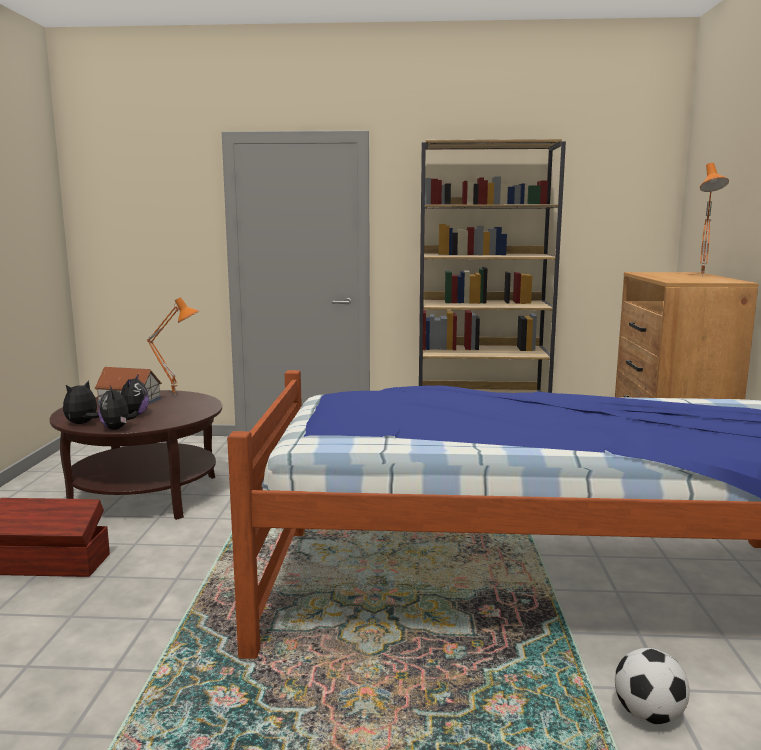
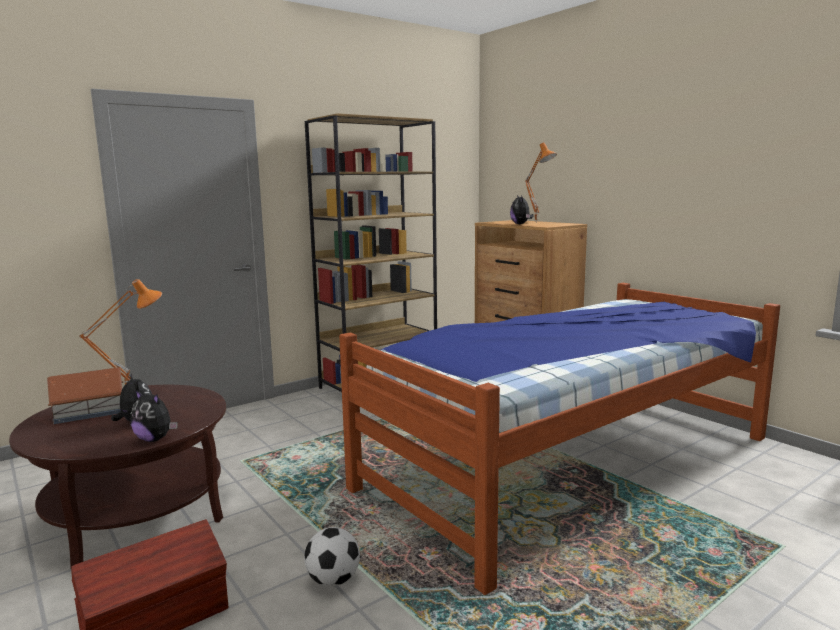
camera: 40 degrees left, 0 degrees up
plush toy [63,380,99,424] -> plush toy moved to [510,195,533,224]
football [615,648,690,725] -> football moved to [304,527,360,586]

